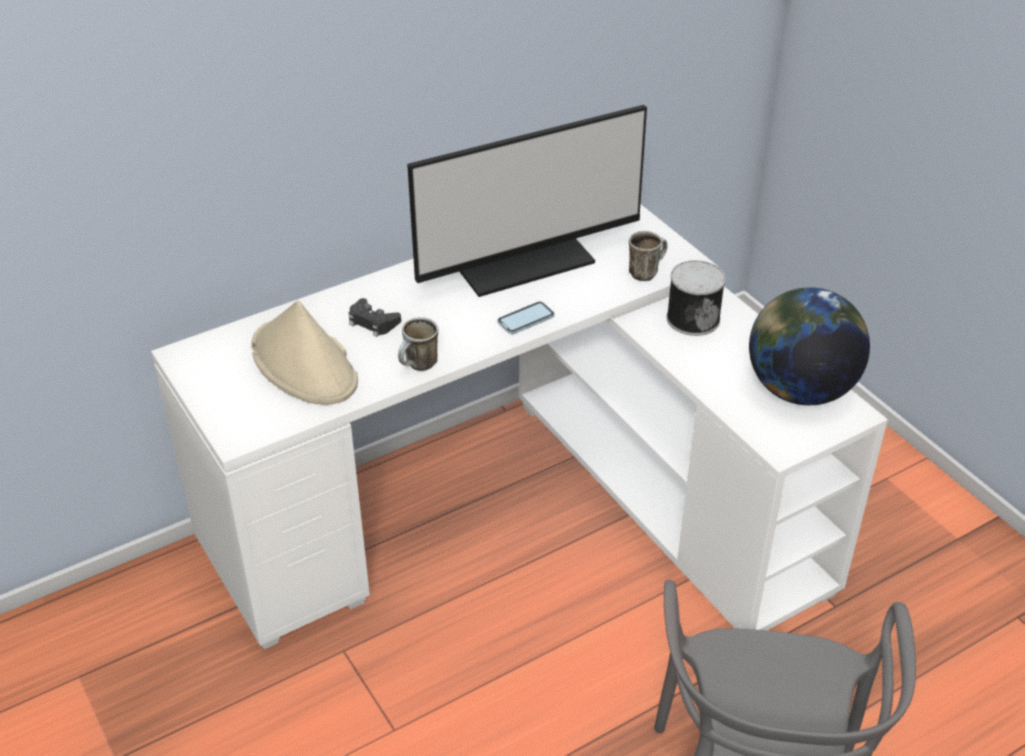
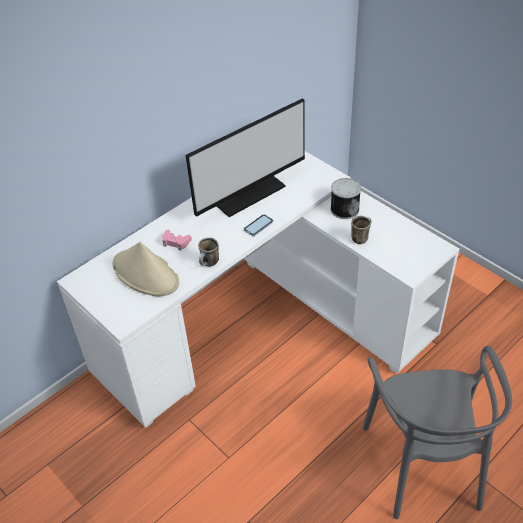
camera: 10 degrees left, 5 degrees up
black game controller [349,298,401,337] -> pink game controller [162,230,192,251]
mug [629,231,668,281] -> mug moved to [351,216,371,244]
globe [749,287,870,405] -> none

